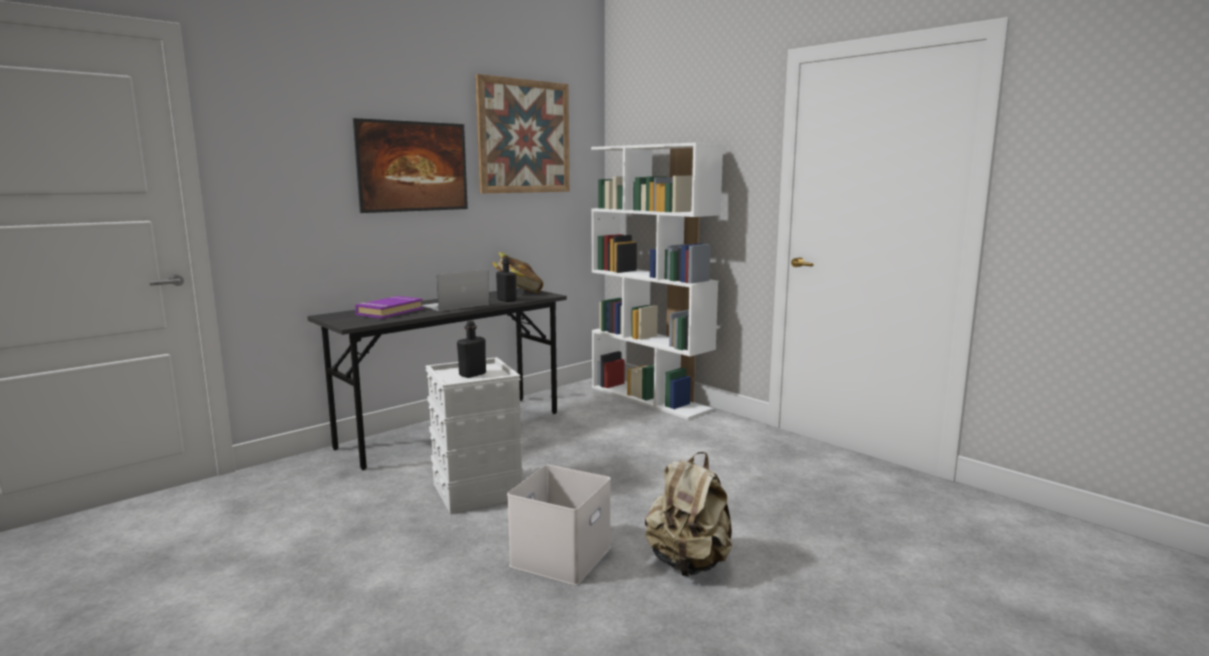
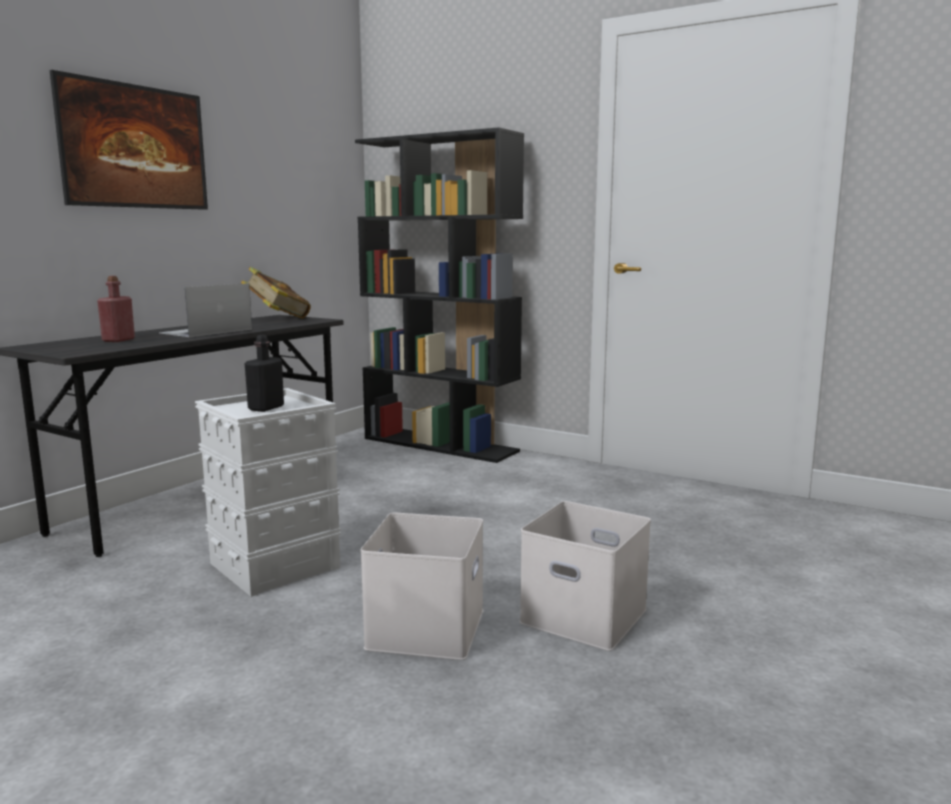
camera: 15 degrees left, 0 degrees up
purple book [355,296,423,319] -> red bottle [97,276,135,342]
picture [475,74,570,194] -> none
black bottle [496,258,517,302] -> none
white bookcase [591,142,723,420] -> black bookcase [355,127,524,463]
beige backpack [645,452,732,576] -> white storage box [519,501,651,651]

